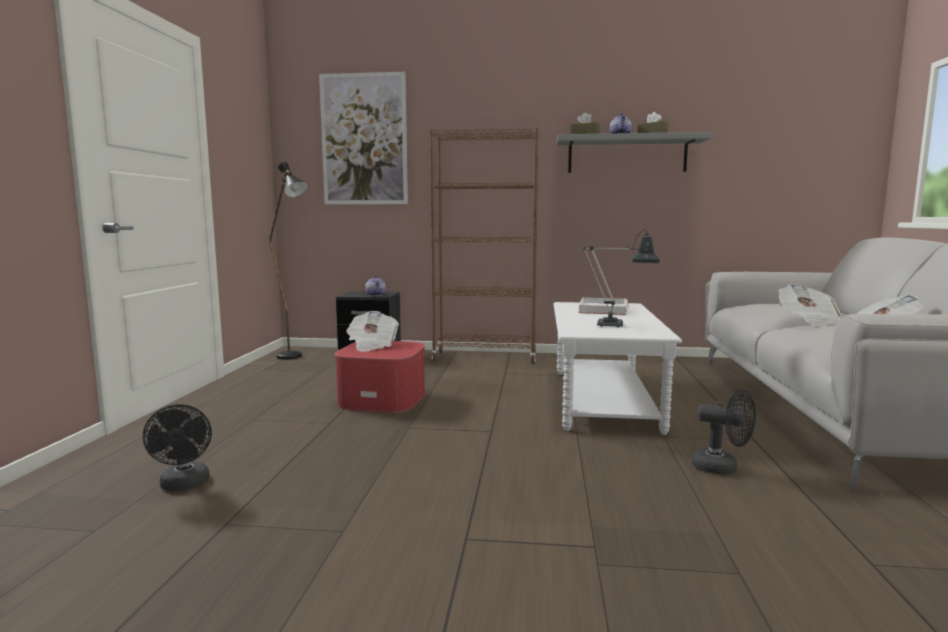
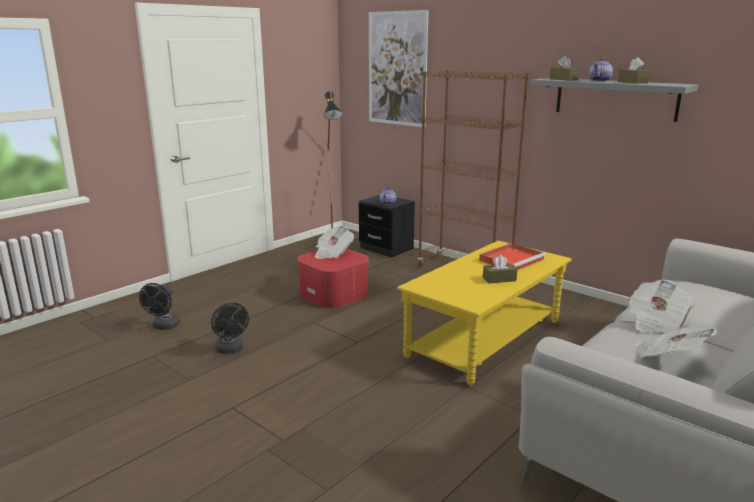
camera: 35 degrees right, 10 degrees up
white coffee table [554,302,682,435] -> yellow coffee table [397,241,572,386]
white tray [579,297,629,315] -> red tray [479,243,546,271]
table lamp [583,229,660,328] -> none
black fan [692,389,756,475] -> black fan moved to [211,303,249,354]
none -> brown tissue box [483,255,517,283]

